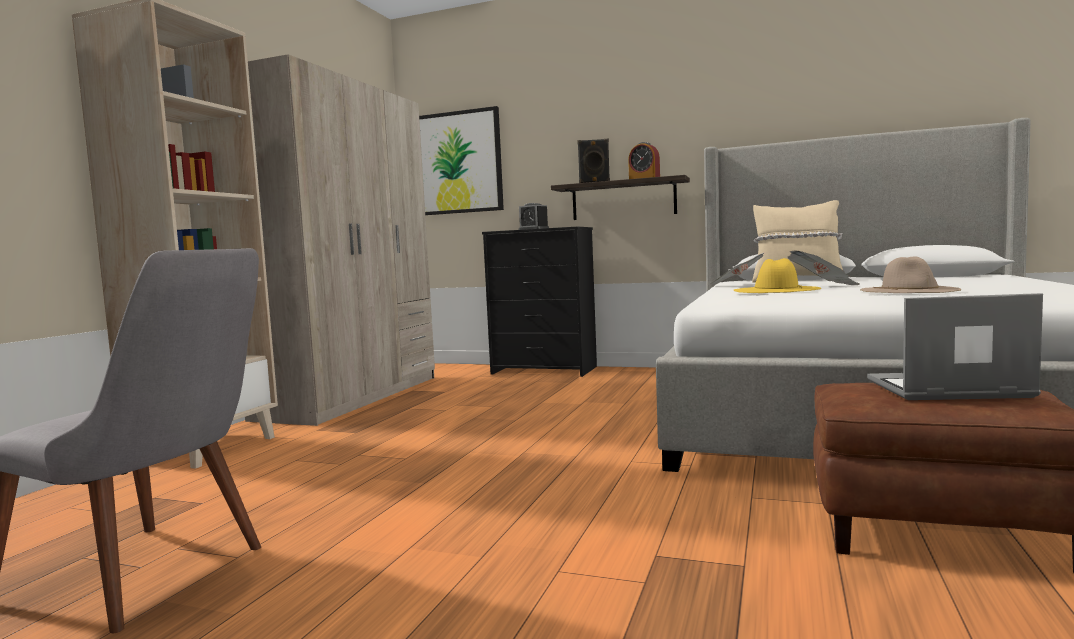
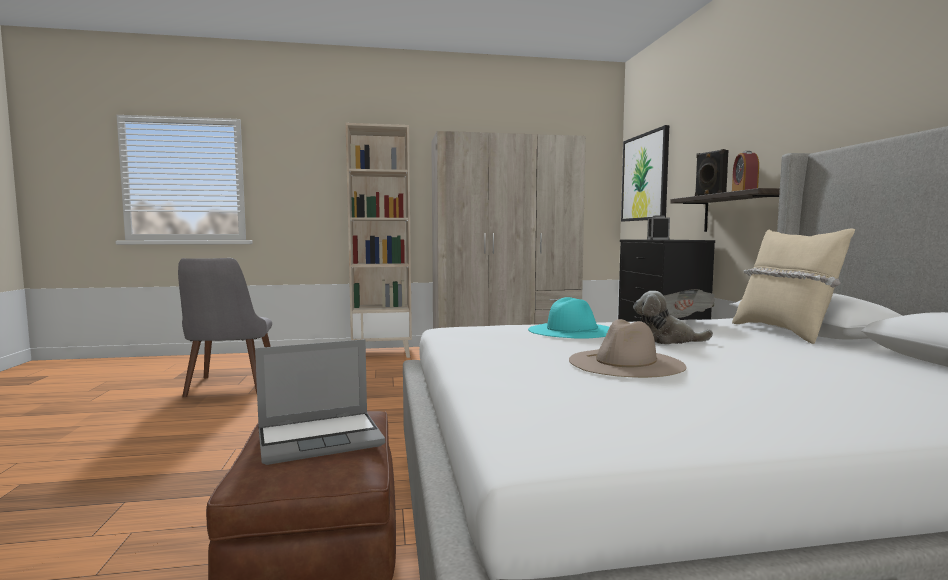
camera: 60 degrees right, 0 degrees up
yellow hat [734,258,821,293] -> turquoise hat [528,297,610,339]
newspaper [788,251,859,285] -> plush toy [633,291,713,344]
laptop [867,293,1043,400] -> laptop turned 90 degrees clockwise [255,339,385,465]

